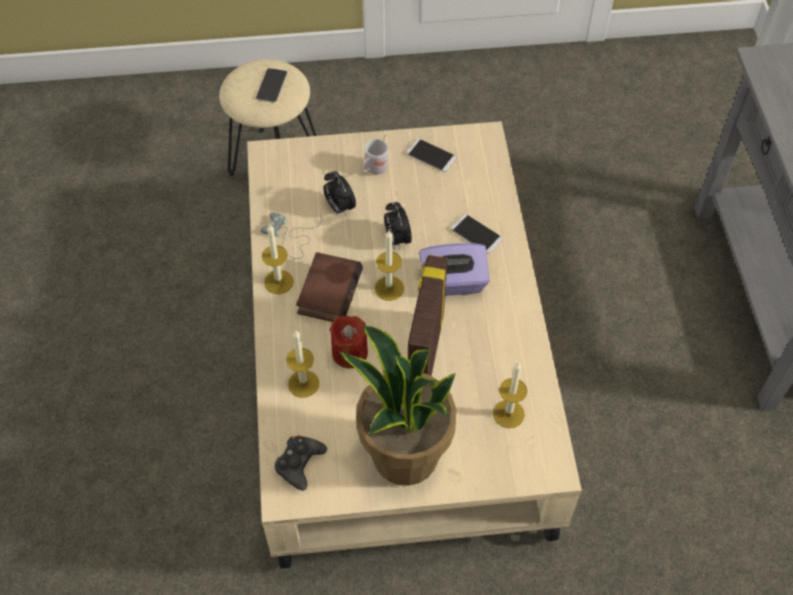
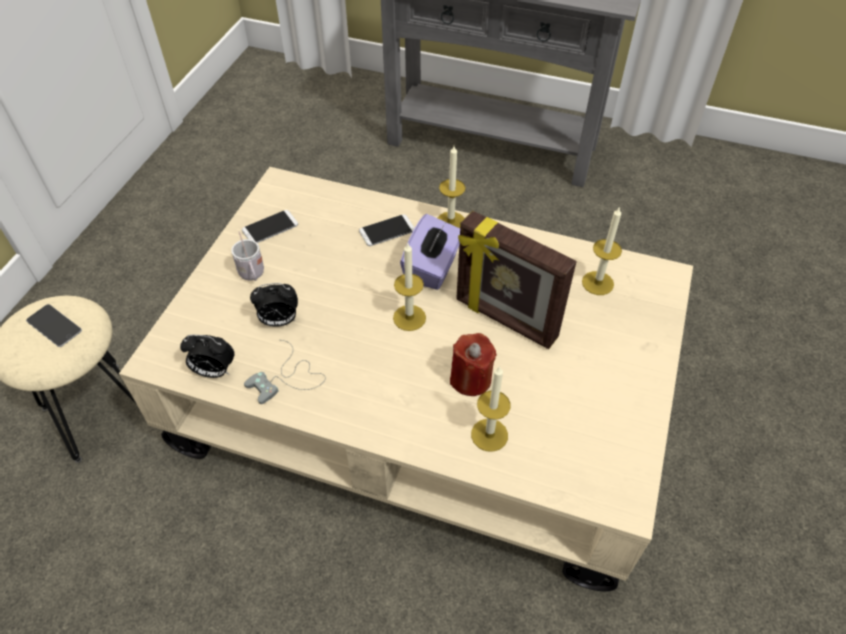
camera: 65 degrees left, 5 degrees down
candle [262,223,294,294] -> candle moved to [438,146,466,228]
black game controller [275,435,327,491] -> none
book [296,252,363,322] -> none
potted plant [339,326,456,486] -> none
alarm clock [384,202,412,249] -> alarm clock moved to [180,335,235,378]

